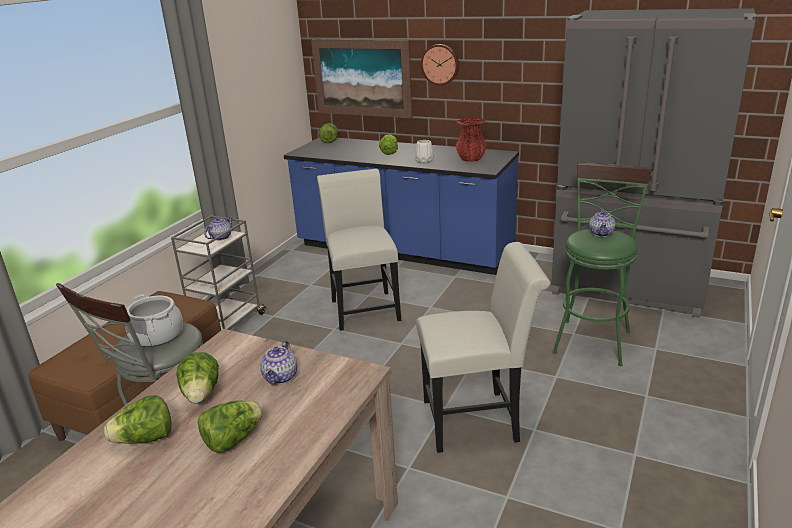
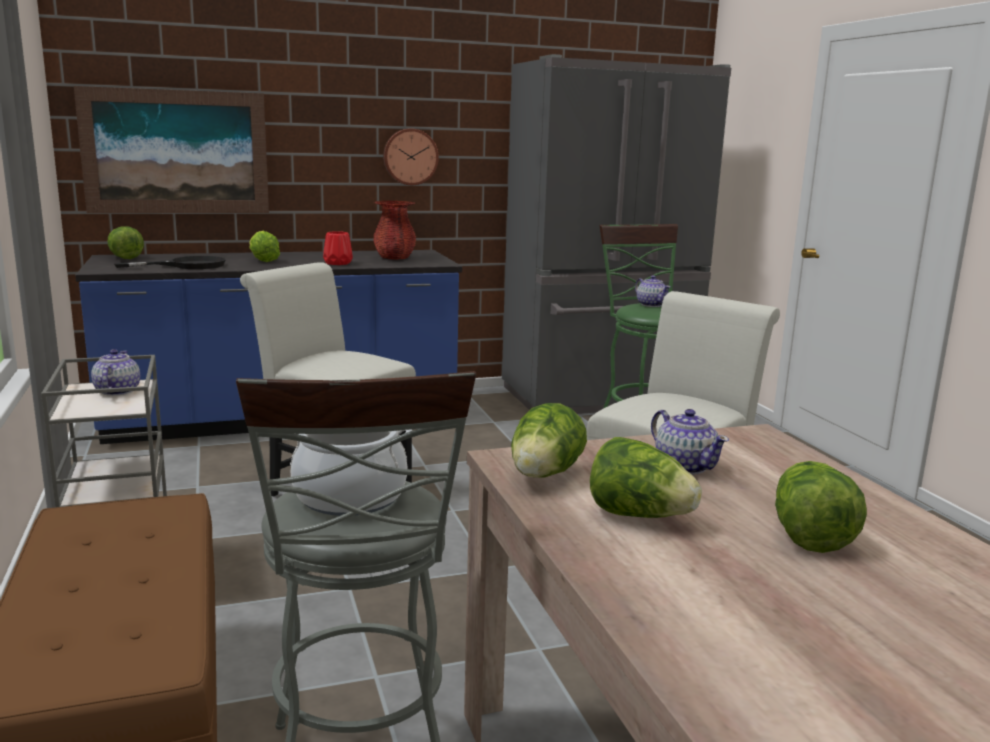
camera: 45 degrees left, 10 degrees down
lettuce [104,395,172,444] -> lettuce moved to [511,403,587,477]
white vase [415,140,434,164] -> red vase [323,231,353,265]
wall clock [421,44,459,85] -> wall clock moved to [383,129,439,185]
none -> black frying pan [114,256,226,269]

